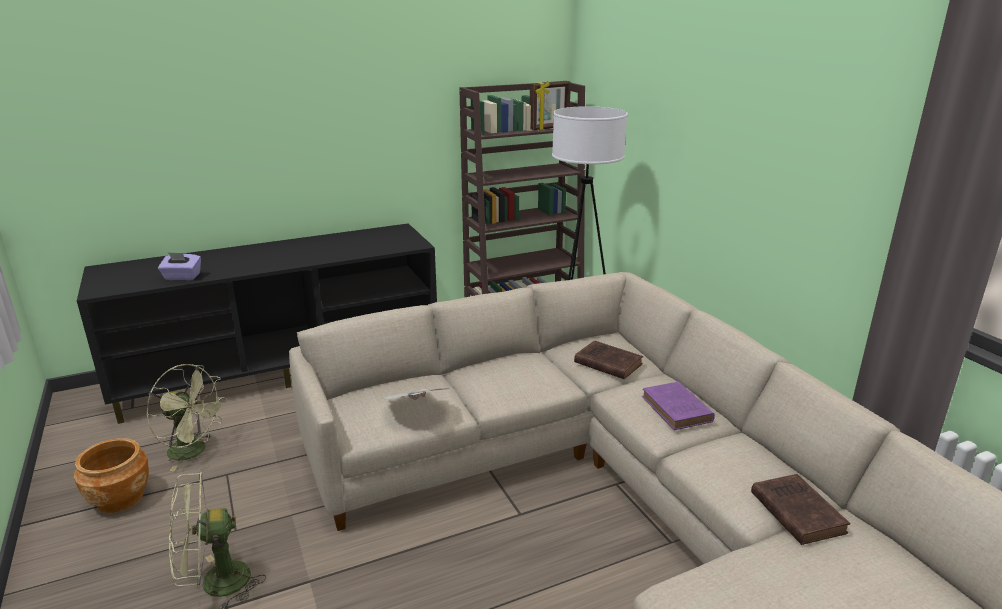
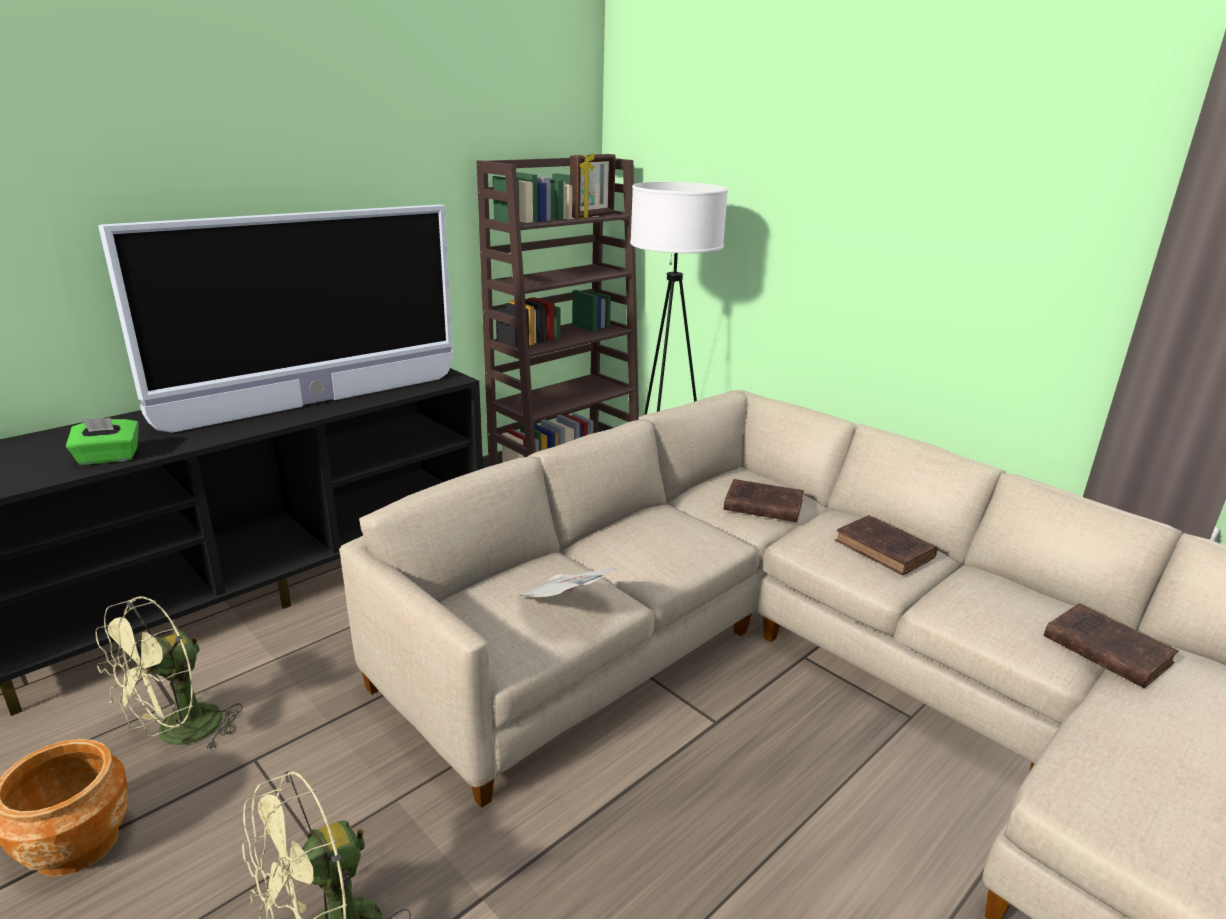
camera: 20 degrees left, 0 degrees up
green fan [146,364,227,471] -> green fan turned 120 degrees clockwise [95,596,243,752]
purple tissue box [158,252,201,280] -> green tissue box [66,418,139,465]
purple book [642,381,715,430] -> brown book [835,515,937,575]
none -> television [98,205,453,433]

